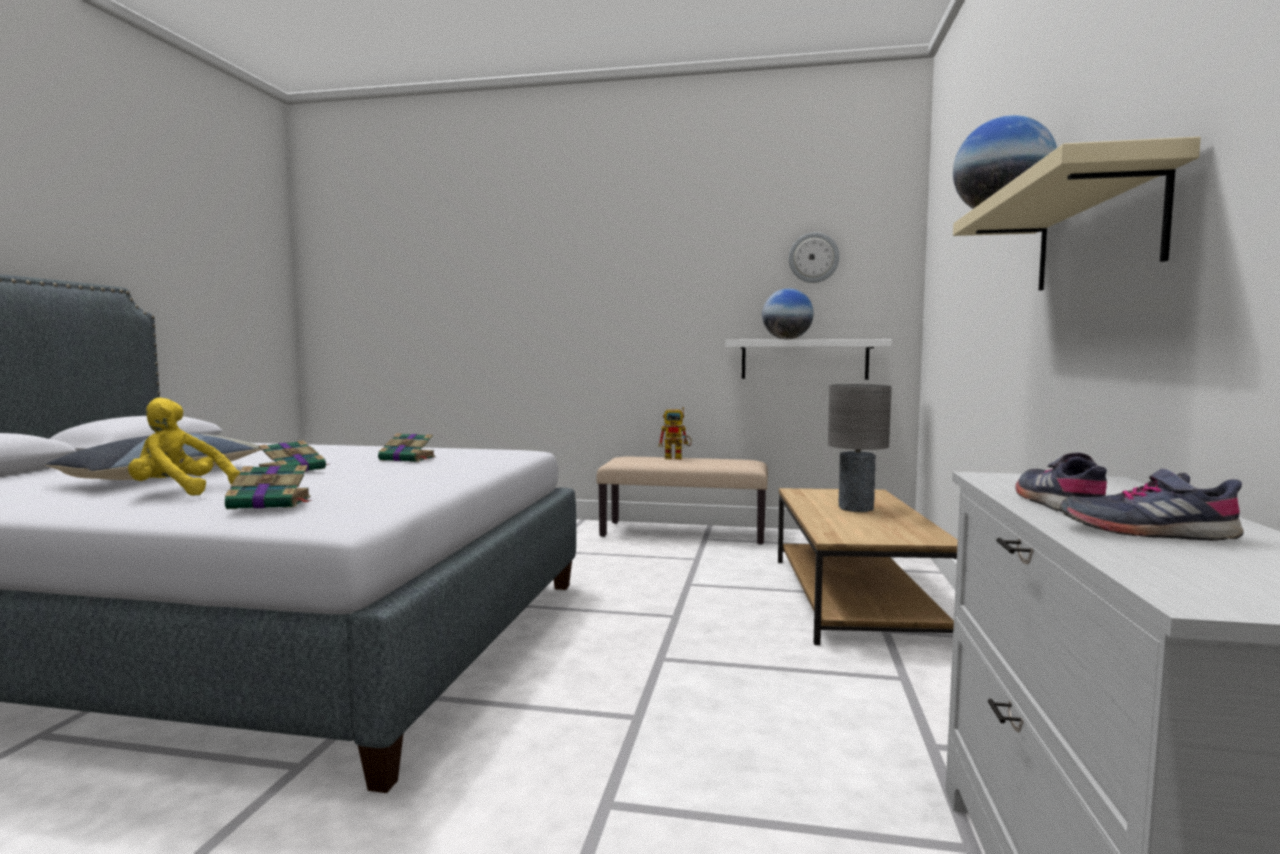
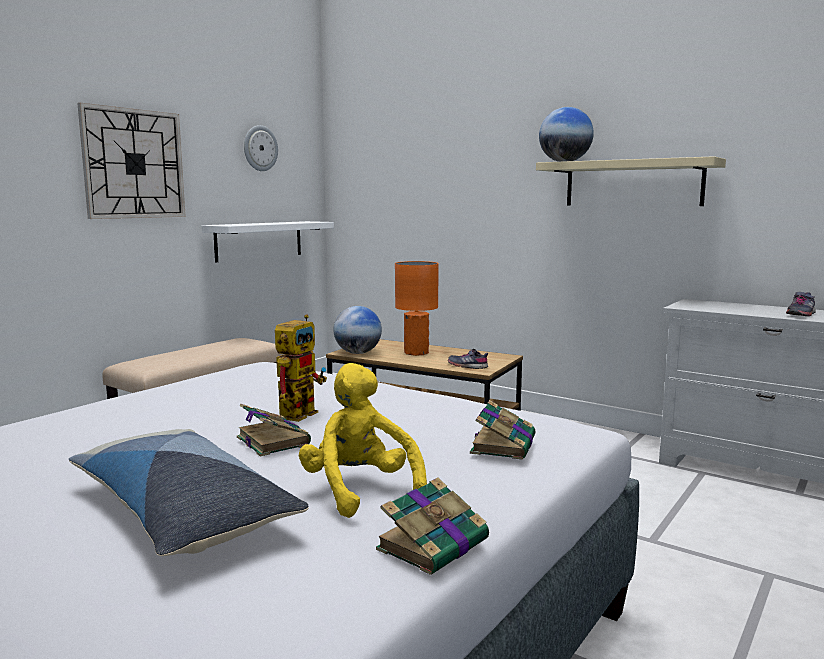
camera: 65 degrees left, 5 degrees up
yellow plush toy [128,398,240,496] -> yellow plush toy turned 120 degrees clockwise [299,363,427,518]
book [378,433,435,462] -> book moved to [376,478,489,575]
toy robot [658,407,692,459] -> toy robot moved to [275,315,327,422]
globe [762,288,814,339] -> globe moved to [334,306,382,354]
grey table lamp [828,384,892,512] -> orange table lamp [395,261,439,356]
grey shoe [1015,453,1107,512] -> grey shoe moved to [448,349,488,369]
none -> wall clock [77,103,186,219]

